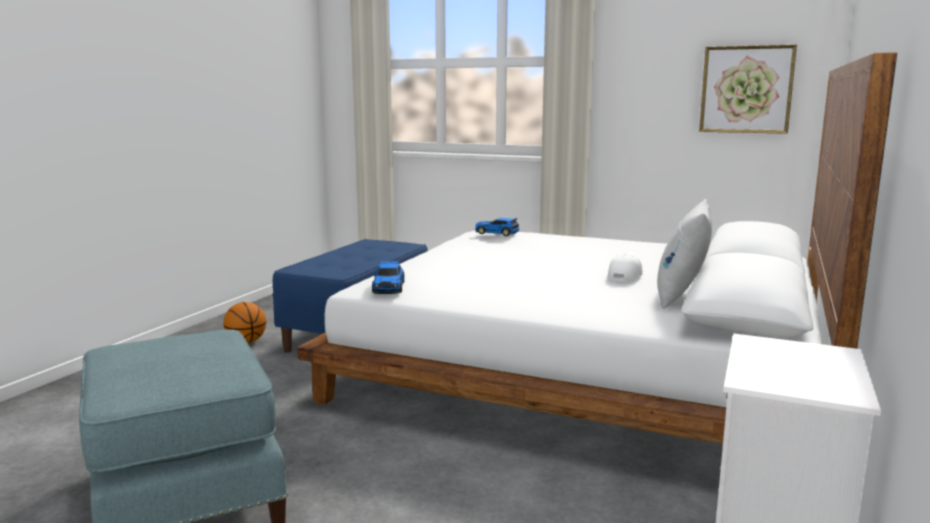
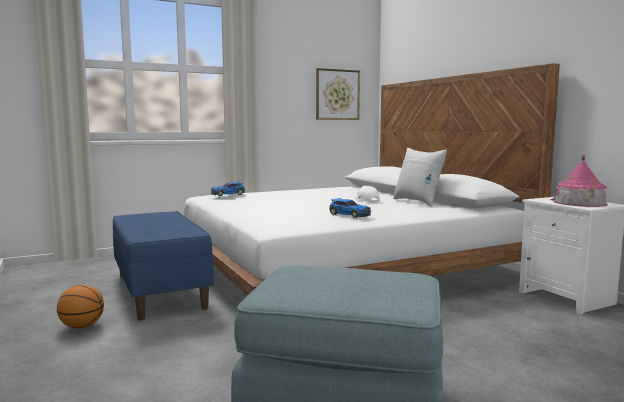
camera: 50 degrees left, 5 degrees down
toy car [372,262,405,294] -> toy car moved to [329,198,371,218]
none -> toy house [551,155,608,207]

